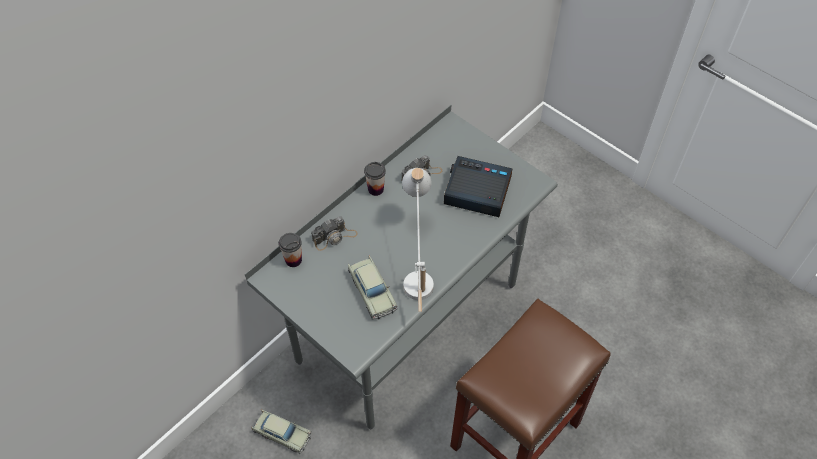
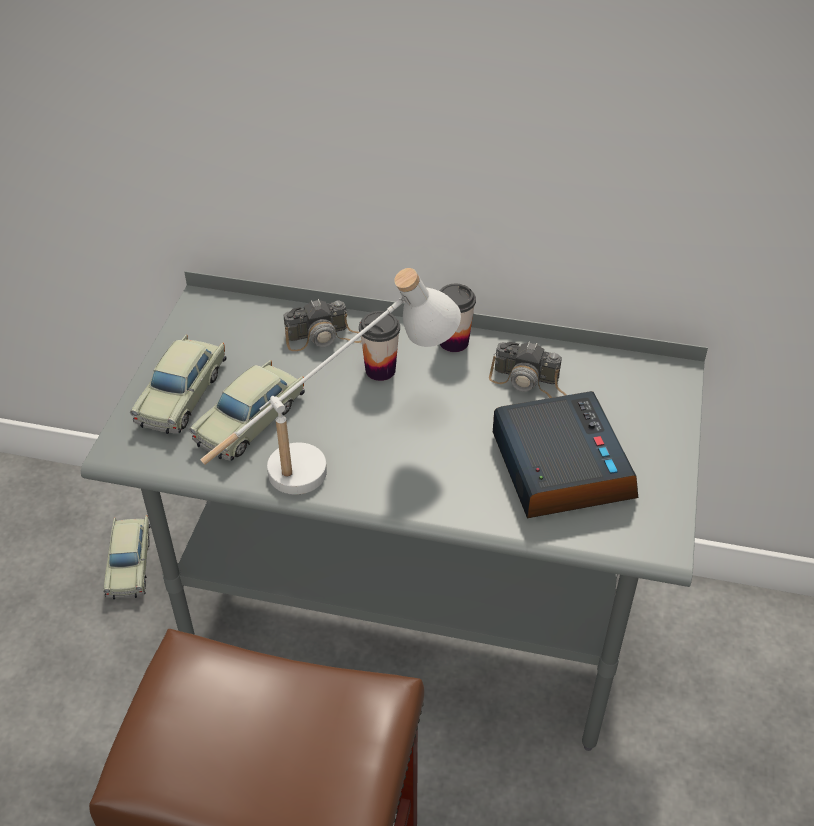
camera: 60 degrees right, 10 degrees down
cup [279,233,302,267] -> cup moved to [359,311,400,381]
camera [311,217,358,251] -> camera turned 45 degrees counterclockwise [283,299,362,351]
none -> beige toy car [130,335,226,434]

